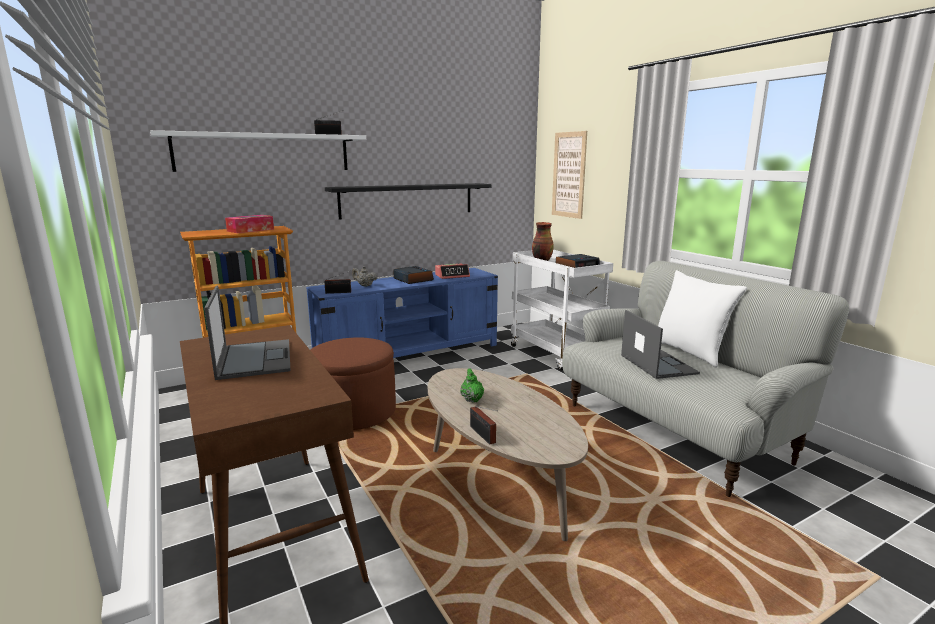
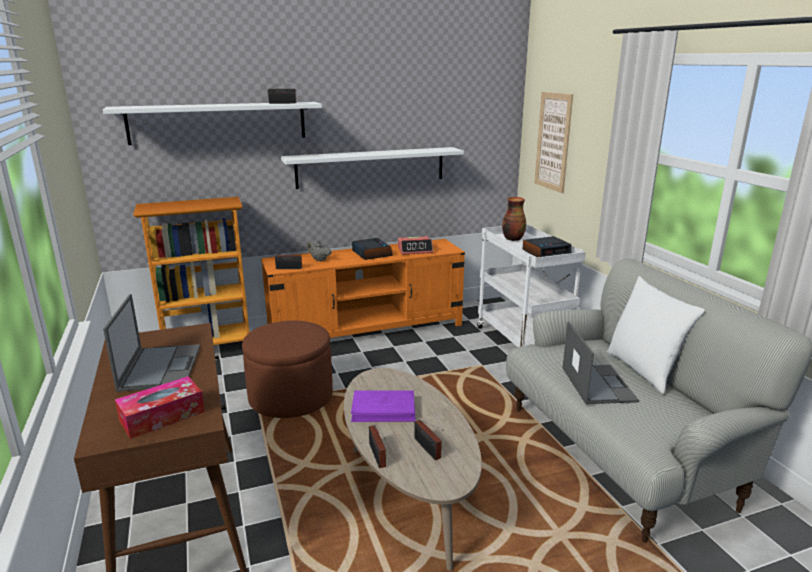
camera: 10 degrees right, 5 degrees up
tissue box [225,215,274,233] -> tissue box moved to [115,376,205,439]
blue tv stand [306,268,498,358] -> orange tv stand [261,239,465,338]
black shelf [325,183,492,219] -> white shelf [281,147,464,189]
green teapot [460,368,484,403] -> purple book [351,390,416,422]
none -> radio [414,420,443,460]

